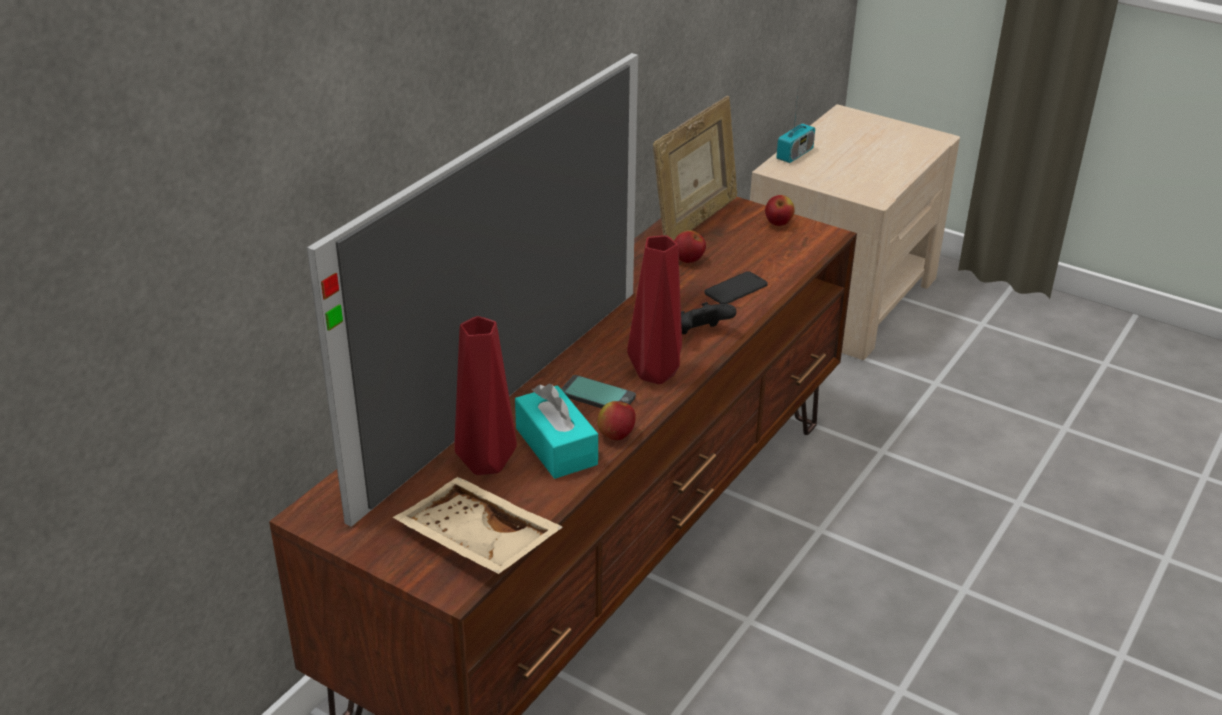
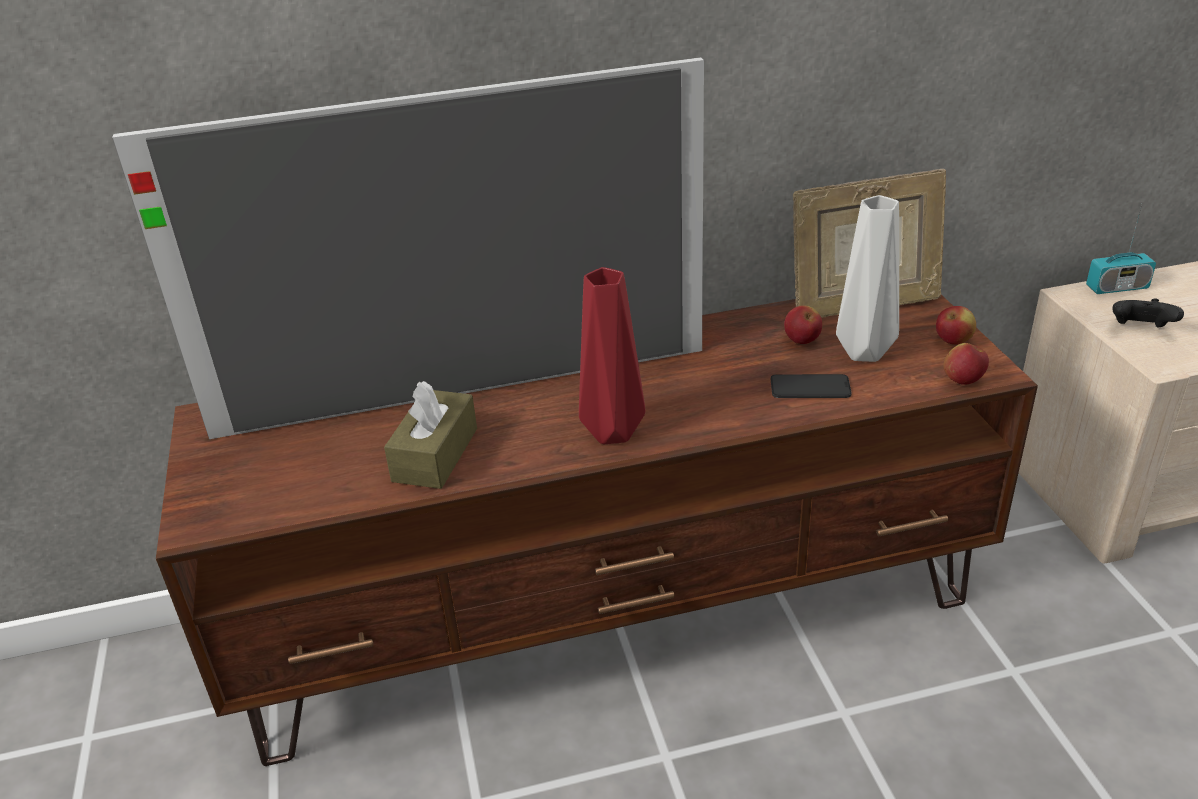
camera: 45 degrees right, 0 degrees up
beige tray [392,477,563,574] -> none
red vase [454,316,517,475] -> none
turquoise tissue box [515,384,598,479] -> brown tissue box [384,381,477,489]
phone [561,375,636,408] -> none
apple [597,401,636,440] -> apple moved to [943,343,989,385]
black game controller [681,302,737,334] -> black game controller moved to [1112,299,1184,328]
none -> grey vase [836,195,899,362]

